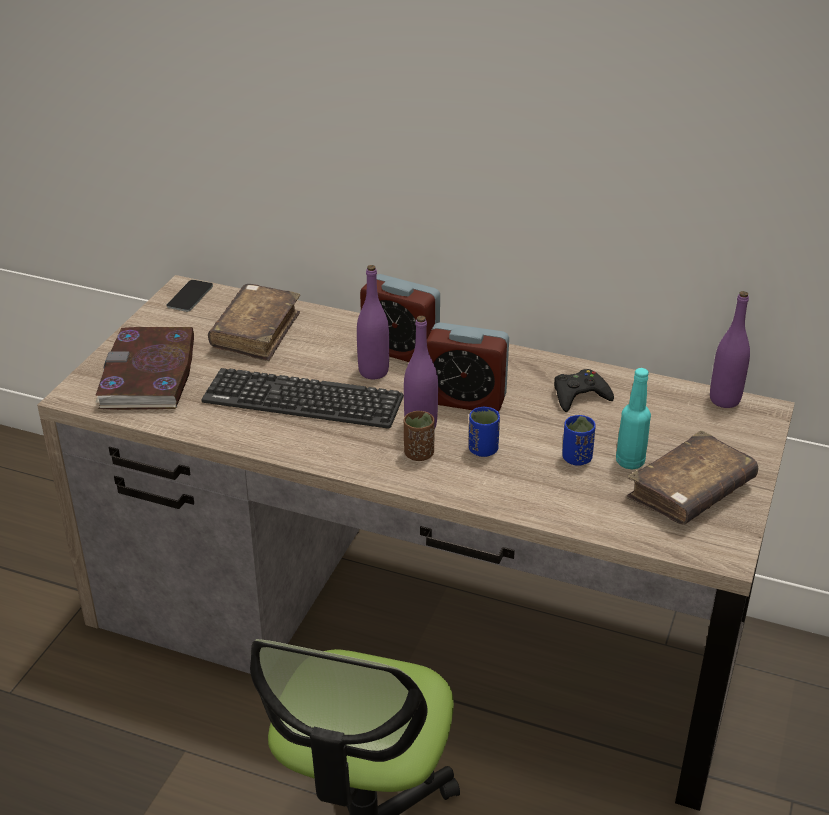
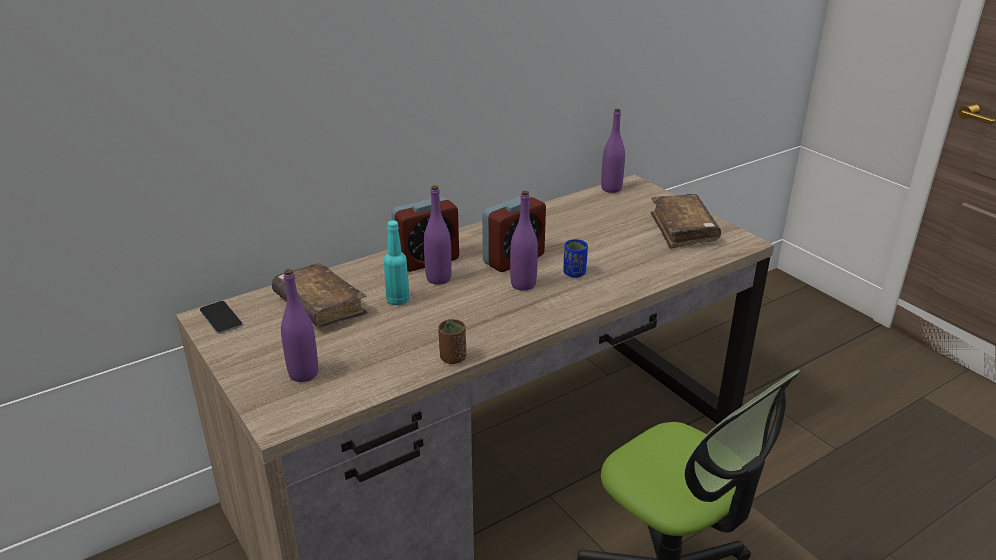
camera: 55 degrees left, 5 degrees down
book [95,327,194,410] -> purple bottle [281,269,318,382]
keyboard [201,368,404,428] -> none
brown cup [404,411,434,461] -> brown cup moved to [438,319,466,364]
black game controller [554,369,614,412] -> none
blue cup [562,415,596,466] -> none
turquoise bottle [616,368,651,469] -> turquoise bottle moved to [384,221,410,305]

